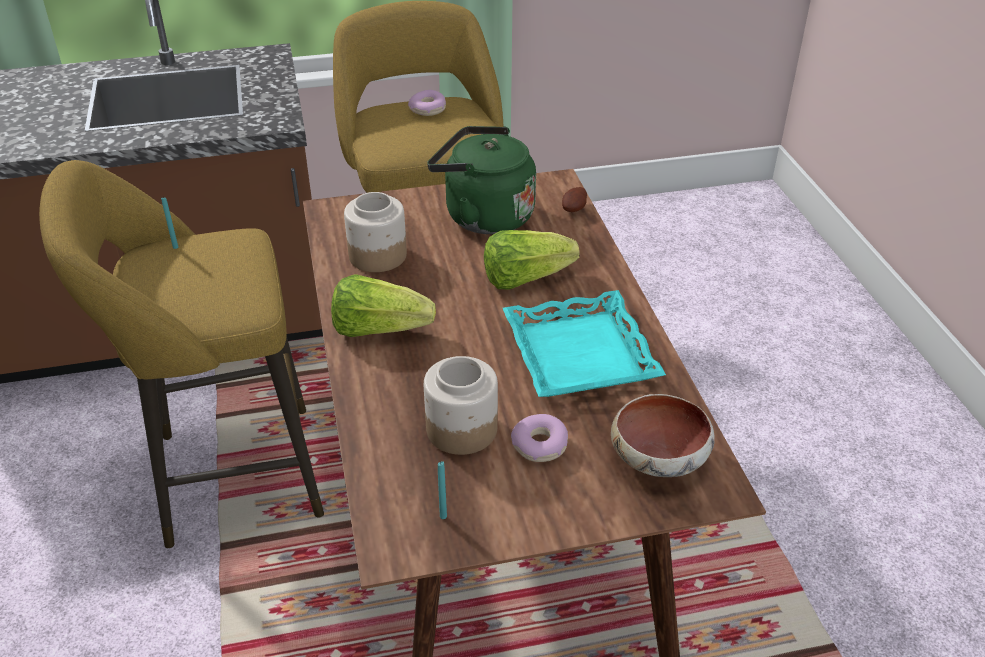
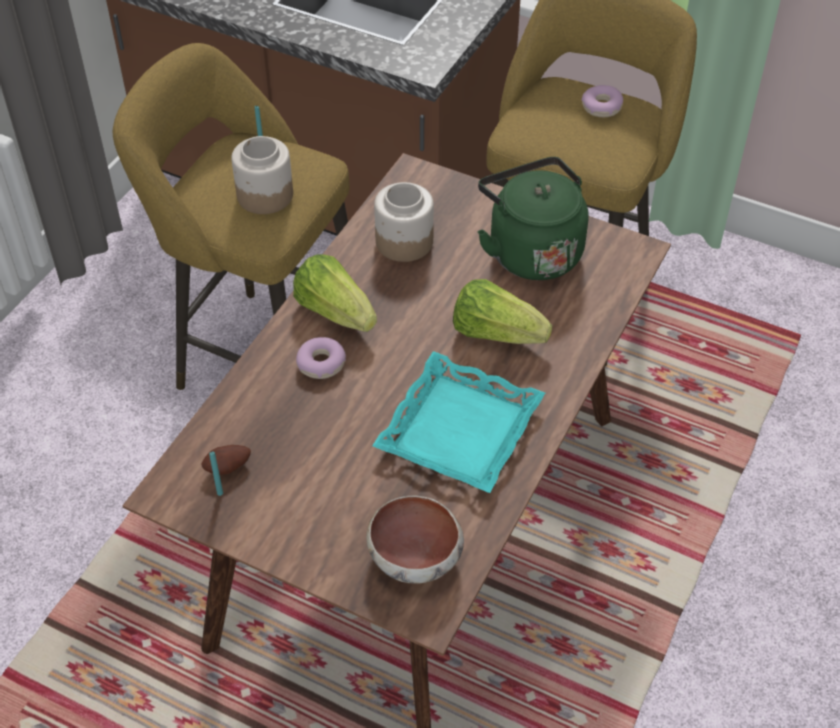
camera: 40 degrees right, 10 degrees up
jar [424,356,498,455] -> jar moved to [231,136,293,214]
donut [511,414,568,462] -> donut moved to [296,337,346,379]
potato [562,187,587,212] -> potato moved to [201,445,251,475]

